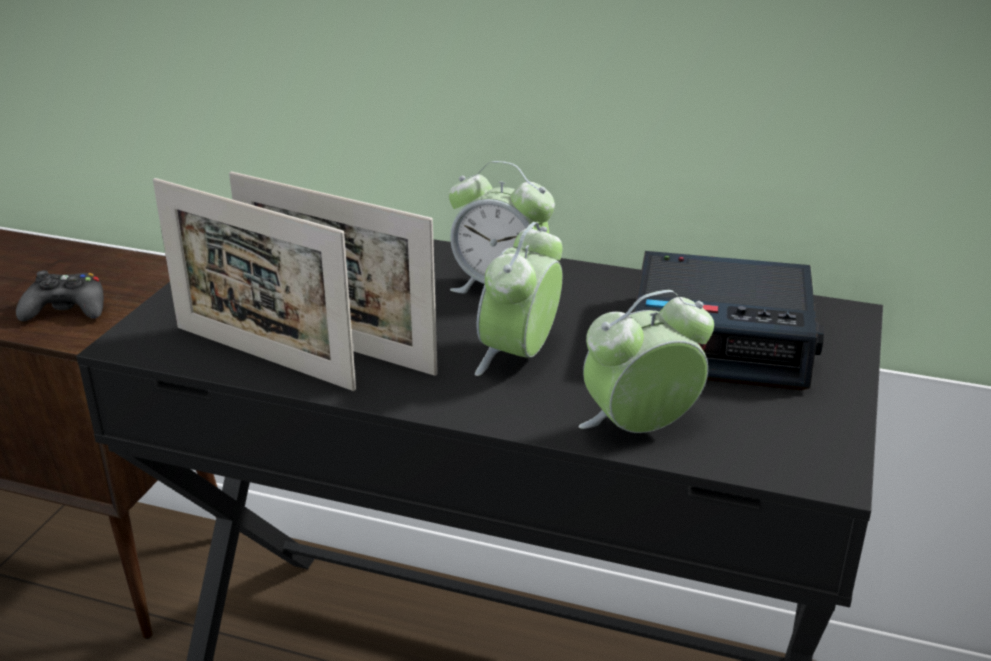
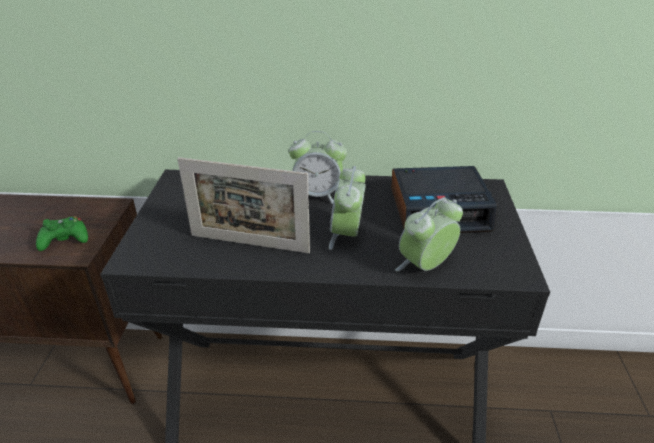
camera: 15 degrees left, 5 degrees up
black game controller [16,270,104,321] -> green game controller [36,216,88,251]
picture frame [153,178,356,391] -> none

